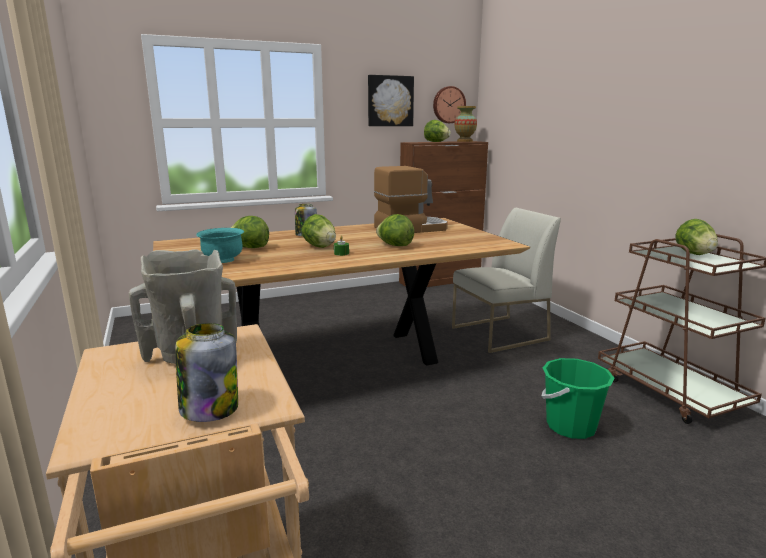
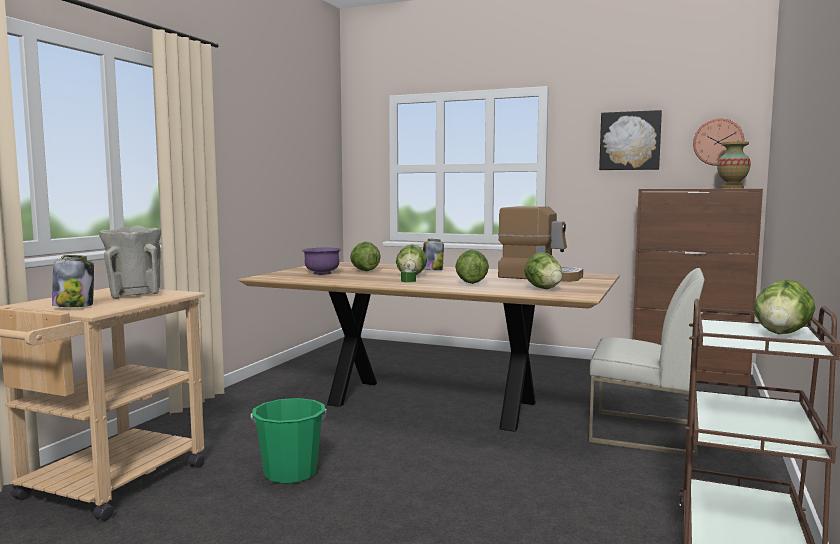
camera: 45 degrees right, 10 degrees down
turquoise bowl [196,228,244,263] -> purple bowl [302,247,341,275]
lettuce [424,120,451,142] -> lettuce moved to [524,252,562,289]
green bucket [542,358,614,439] -> green bucket moved to [251,398,327,484]

